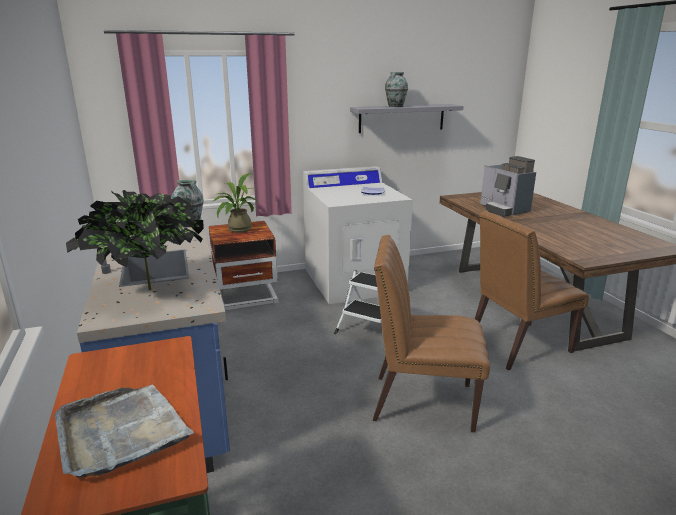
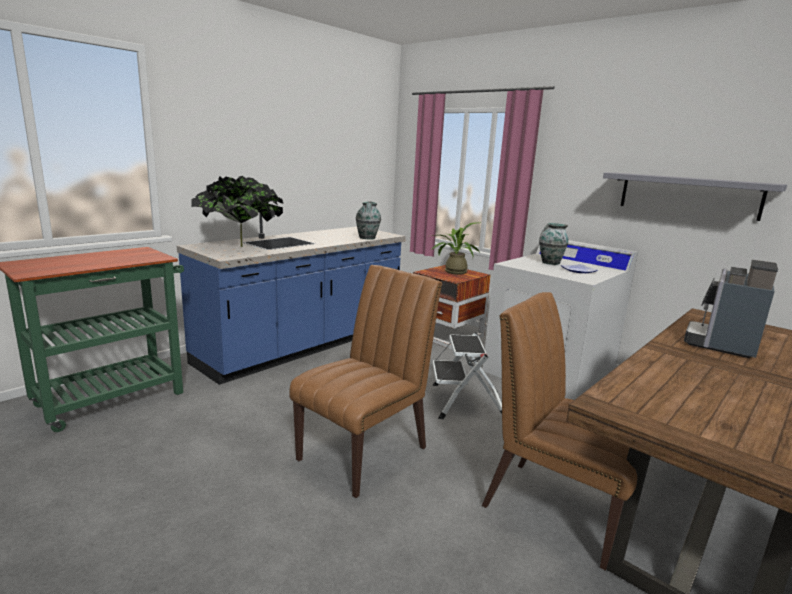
camera: 60 degrees right, 5 degrees down
grey tray [55,385,194,478] -> none
brown chair [373,235,490,432] -> brown chair turned 60 degrees clockwise [289,265,442,498]
vase [385,72,408,107] -> vase moved to [539,223,568,265]

